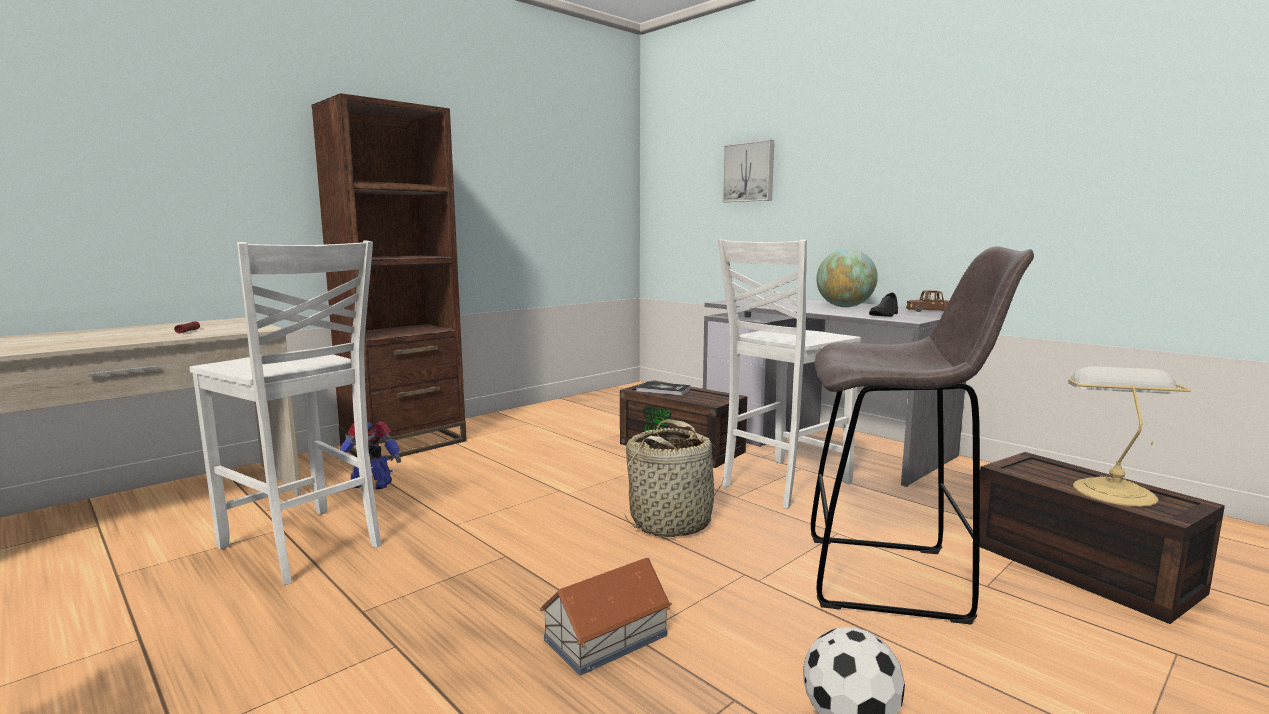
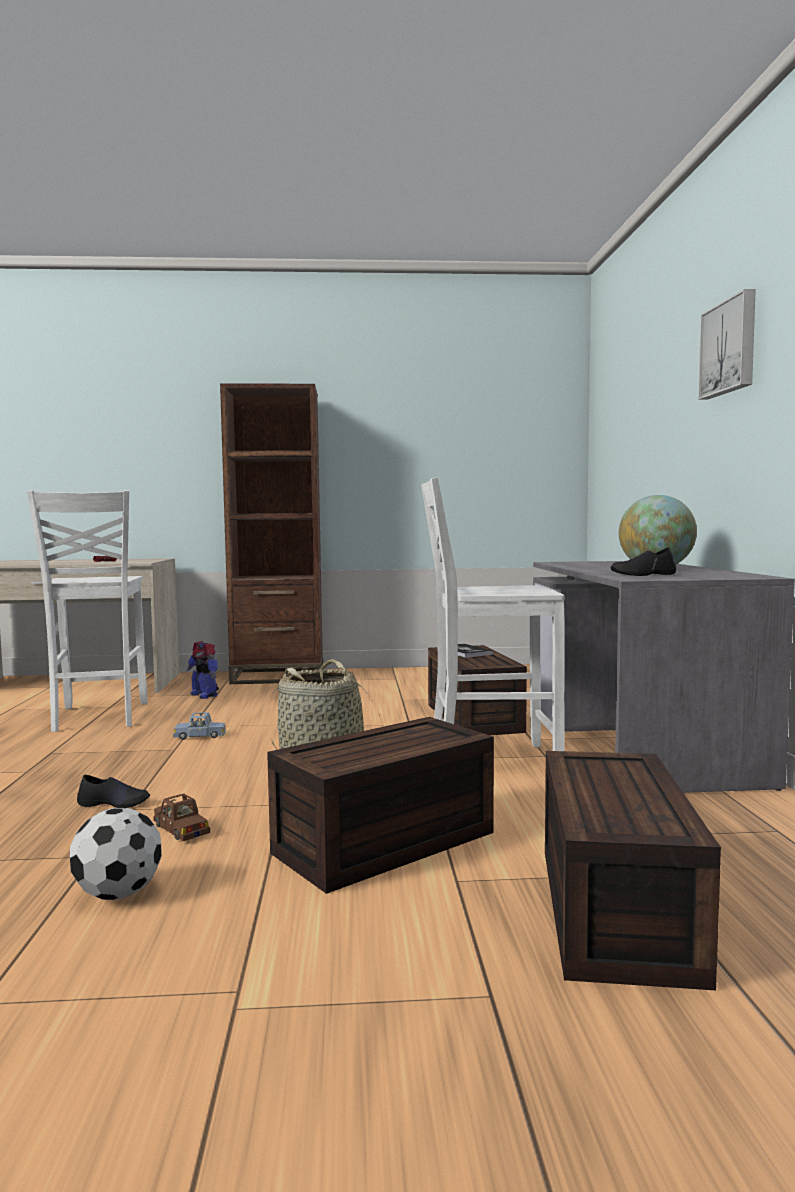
camera: 40 degrees right, 5 degrees down
toy house [540,558,672,676] -> black shoe [77,775,150,808]
picture [722,140,774,202] -> picture moved to [698,289,756,400]
grey stool [811,246,1034,624] -> brown storage box [267,717,494,894]
brown toy car [906,291,949,312] -> brown toy car moved to [153,793,210,841]
table lamp [1068,366,1191,507] -> none
none -> blue toy car [173,712,226,740]

